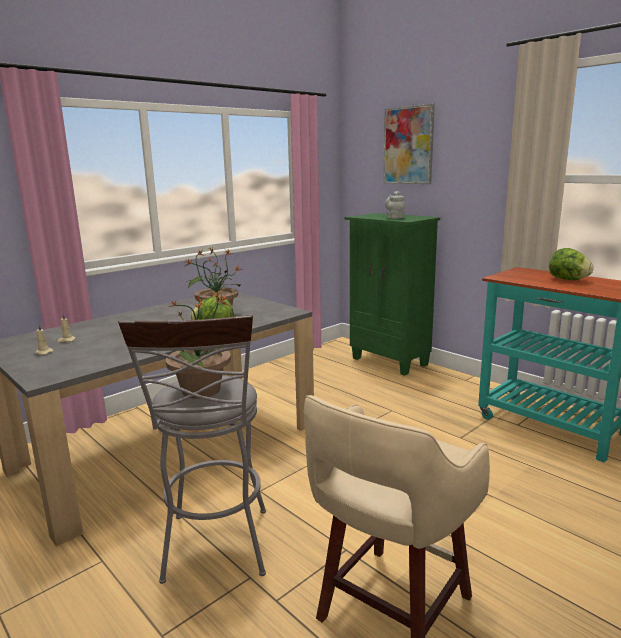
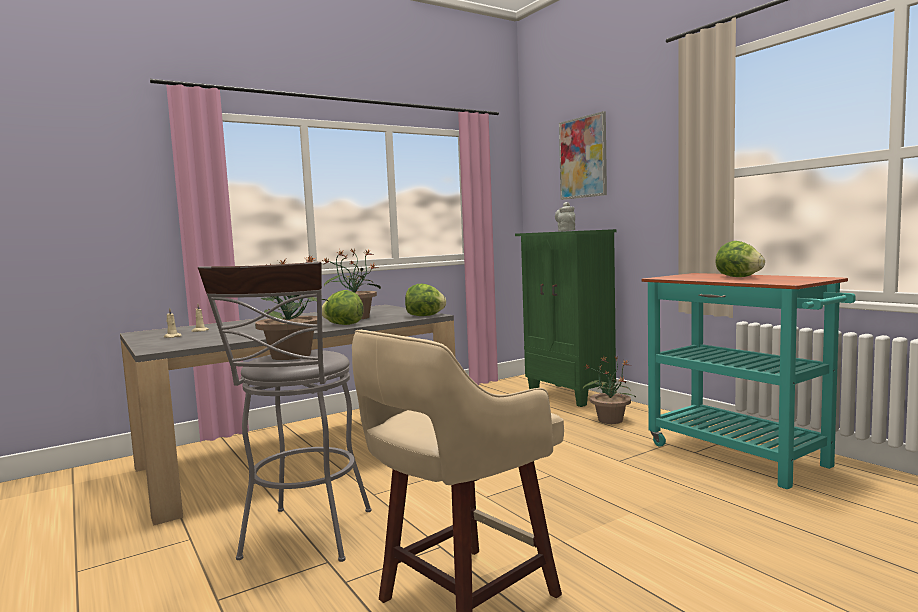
camera: 10 degrees right, 10 degrees down
none -> lettuce [405,284,446,316]
none -> potted plant [582,355,636,424]

